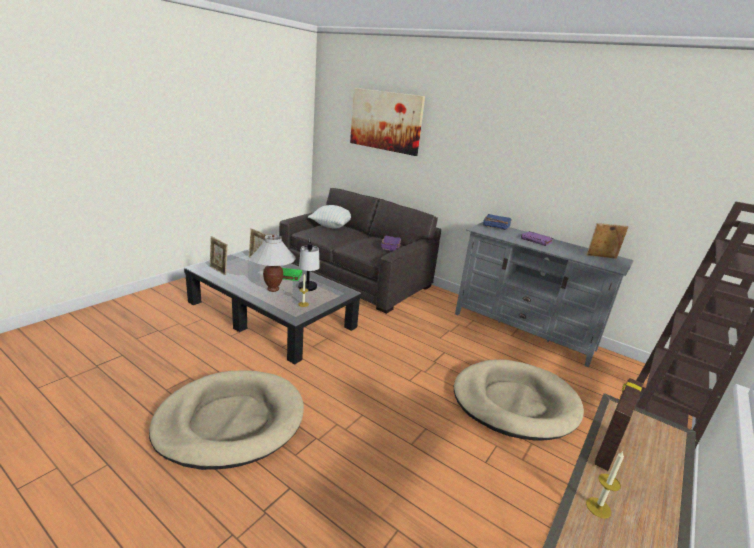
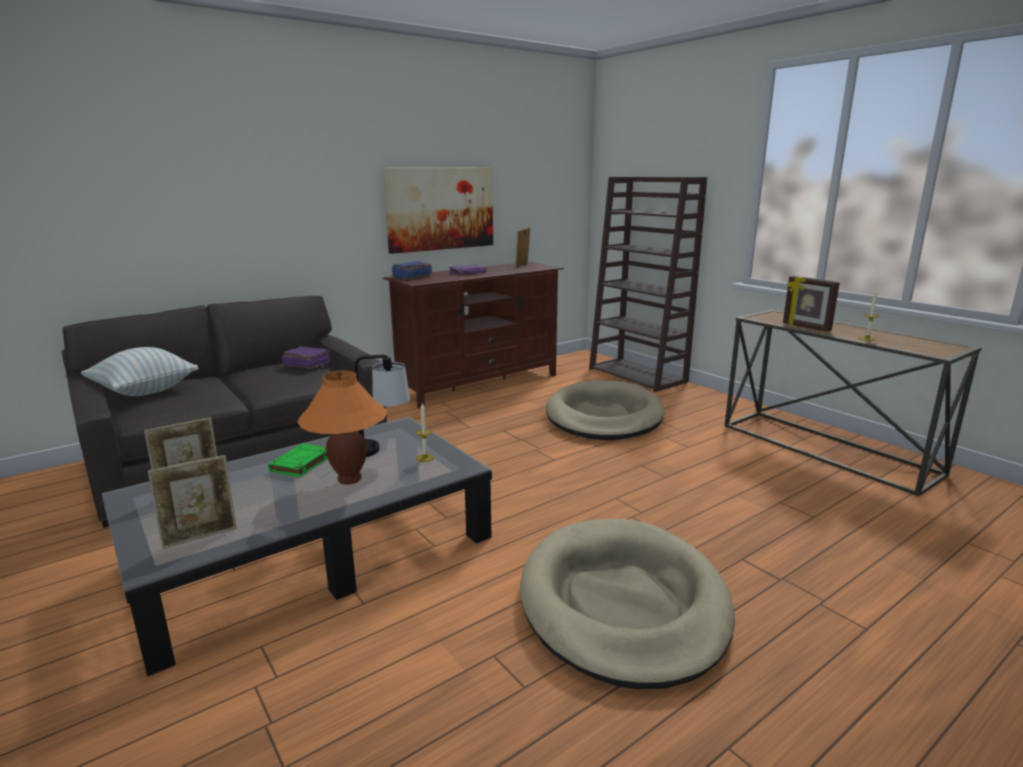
camera: 70 degrees left, 5 degrees down
white table lamp [250,234,296,292] -> orange table lamp [297,371,387,485]
picture [350,88,425,156] -> picture moved to [383,167,493,254]
grey tv stand [455,222,634,368] -> brown tv stand [383,262,564,409]

